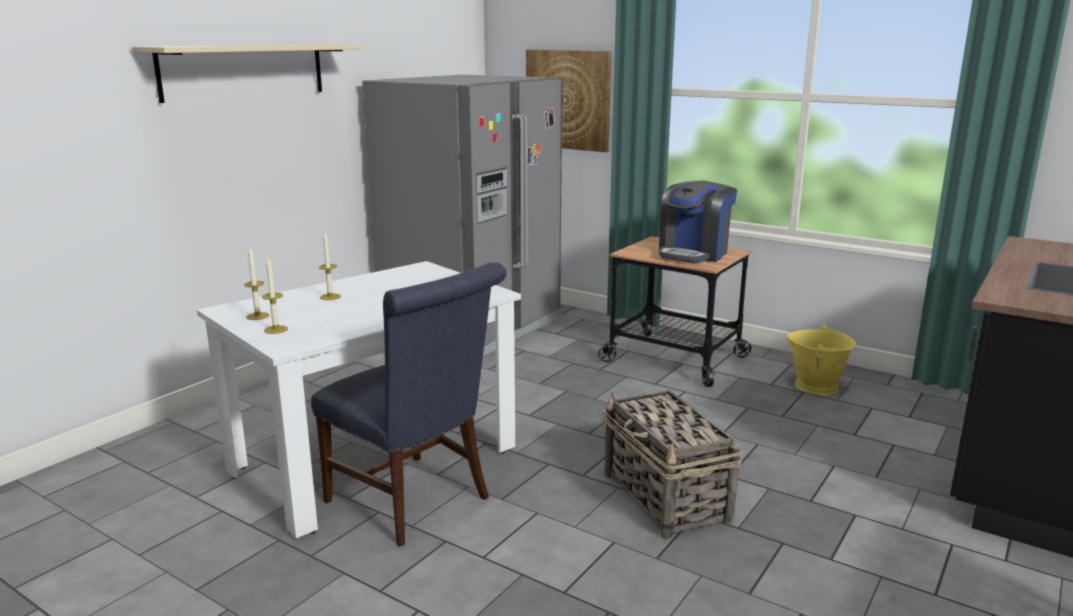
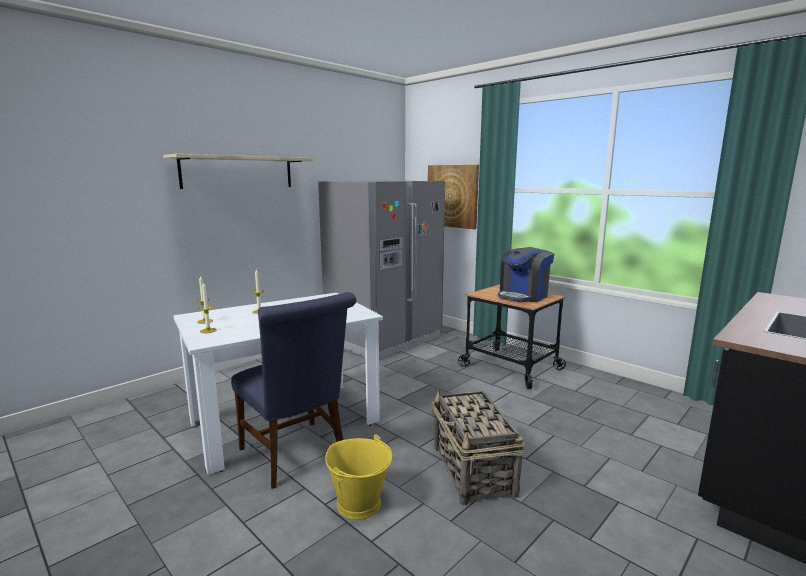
camera: 10 degrees right, 5 degrees down
yellow bucket [787,324,856,395] -> yellow bucket moved to [325,434,392,520]

